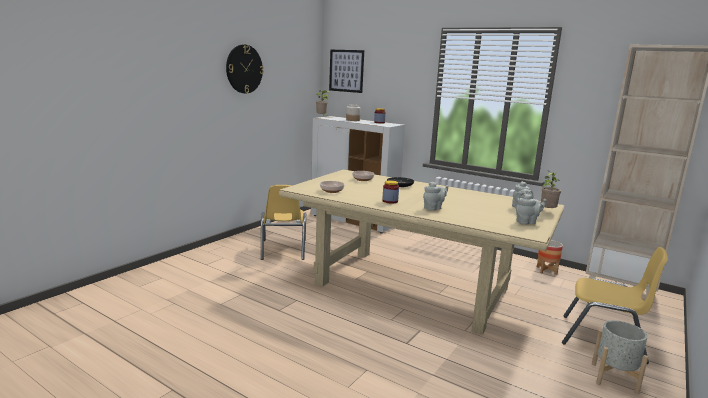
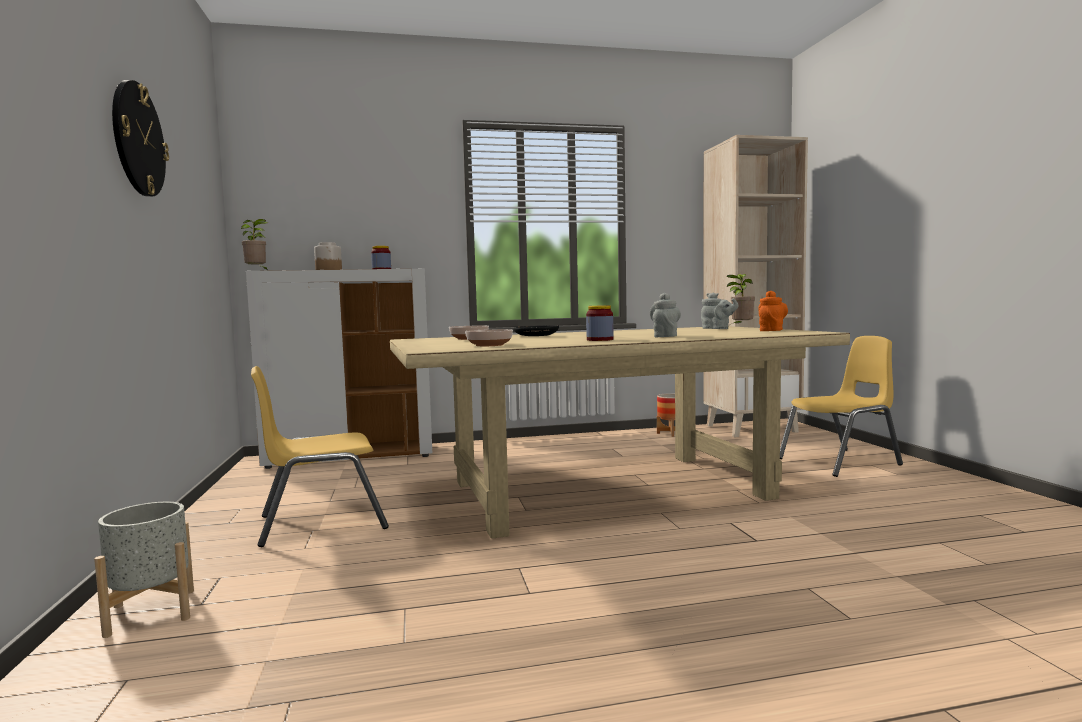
camera: 45 degrees left, 10 degrees down
yellow chair [261,185,306,260] -> yellow chair turned 120 degrees clockwise [251,366,389,547]
picture [329,50,364,93] -> none
grey teapot [516,194,546,225] -> orange teapot [758,290,788,331]
grey planter [592,320,648,394] -> grey planter moved to [94,502,194,638]

